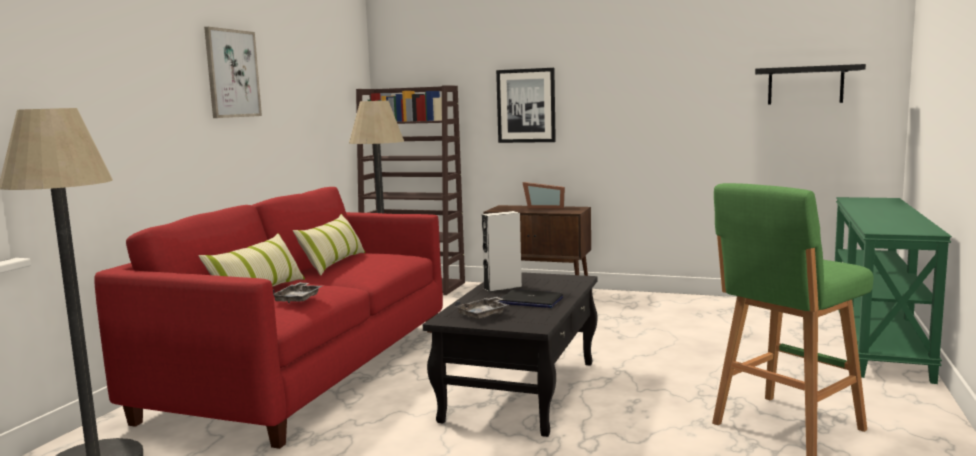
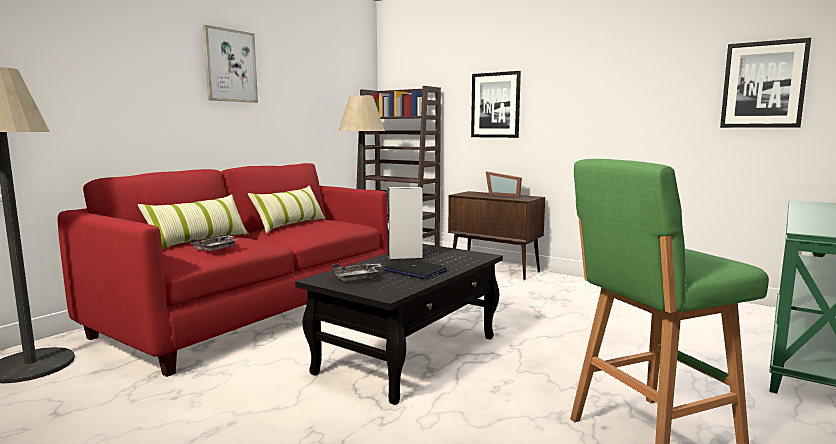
camera: 15 degrees right, 0 degrees up
black shelf [755,64,866,105] -> picture [720,38,811,128]

